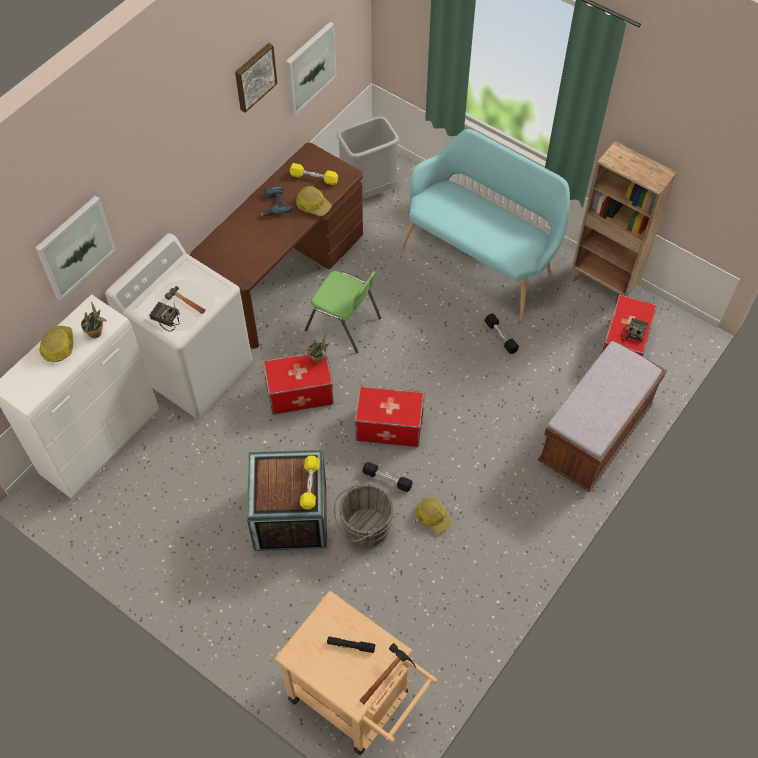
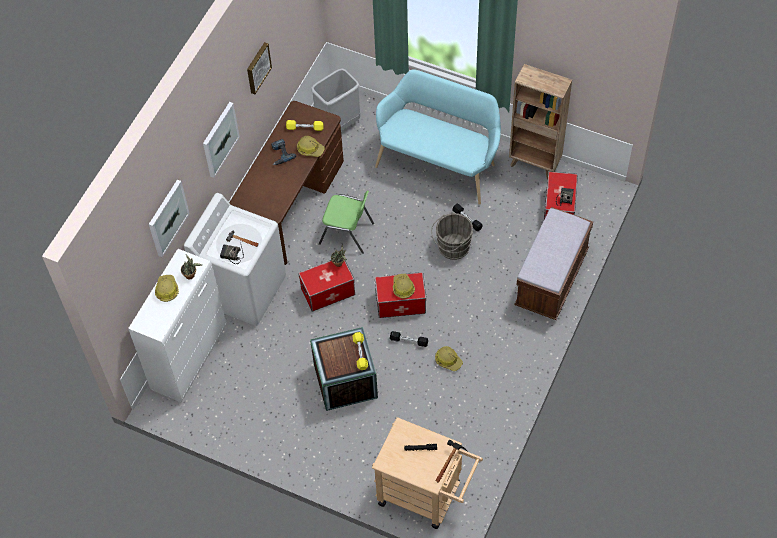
camera: 10 degrees left, 0 degrees up
picture [286,22,337,116] -> picture moved to [203,102,240,178]
grey bucket [334,484,394,549] -> grey bucket moved to [431,213,473,260]
none -> hard hat [393,274,415,299]

